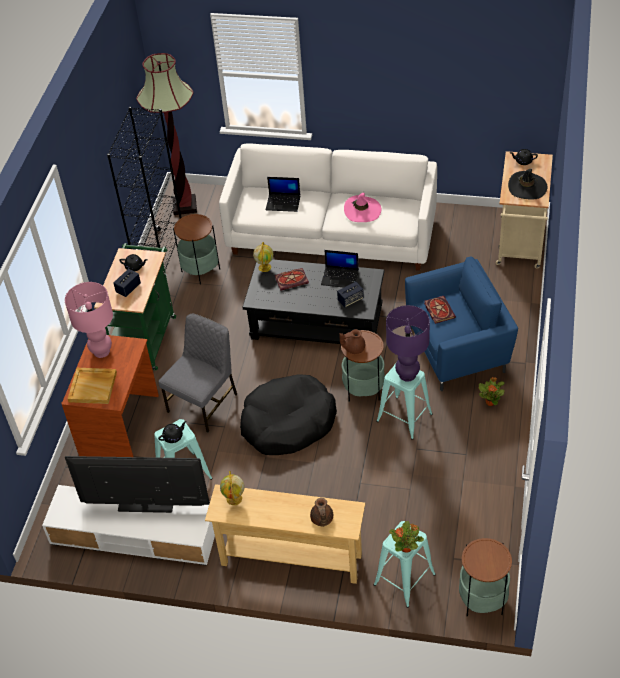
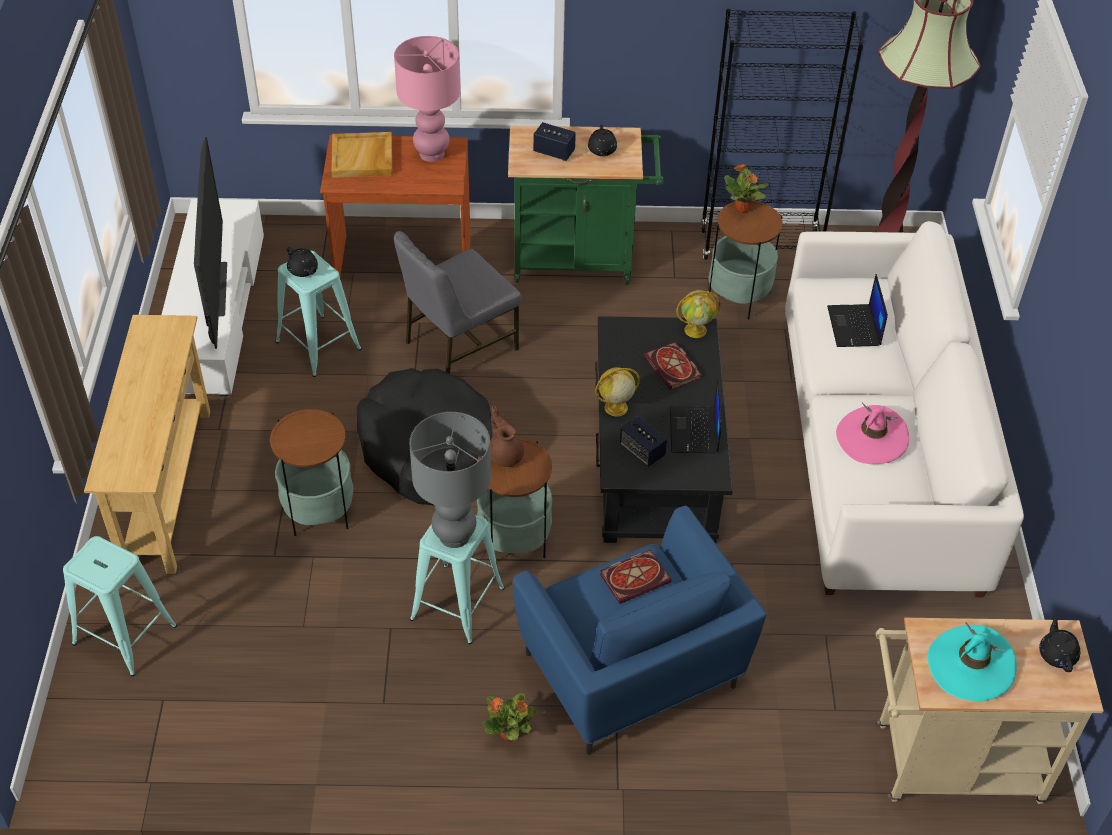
camera: 75 degrees right, 0 degrees up
grey chair [158,314,237,432] -> grey chair turned 120 degrees clockwise [394,231,522,374]
globe [220,471,245,505] -> globe moved to [595,367,640,416]
brown teapot [310,498,333,527] -> none
purple table lamp [386,305,430,382] -> grey table lamp [409,412,491,548]
potted plant [389,521,424,553] -> potted plant moved to [725,164,769,213]
side table [459,538,512,617] -> side table moved to [270,409,354,536]
black hat [508,168,547,199] -> turquoise hat [928,622,1017,701]

